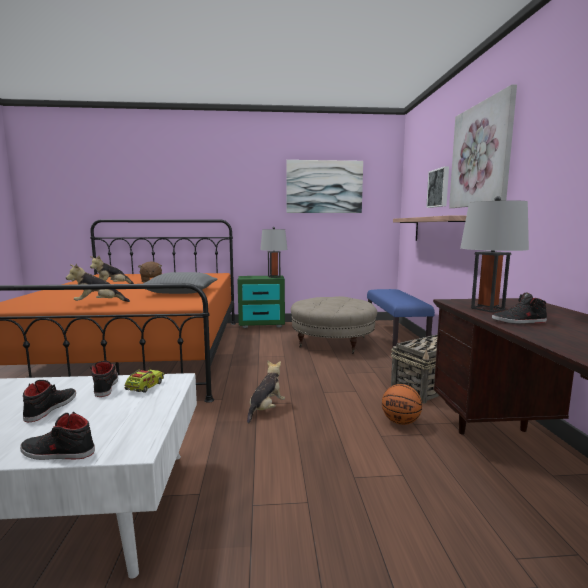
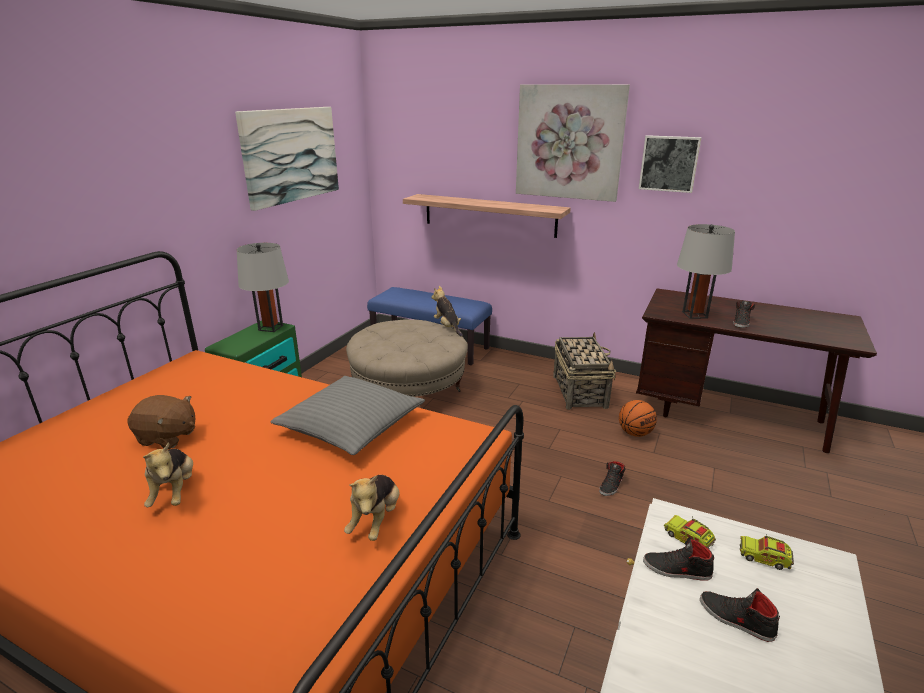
camera: 60 degrees left, 15 degrees up
black shoe [20,412,95,460] -> black shoe moved to [599,461,625,496]
plush toy [247,360,285,424] -> plush toy moved to [432,286,463,337]
picture [426,166,449,208] -> picture moved to [639,135,702,193]
none -> toy truck [740,535,794,570]

